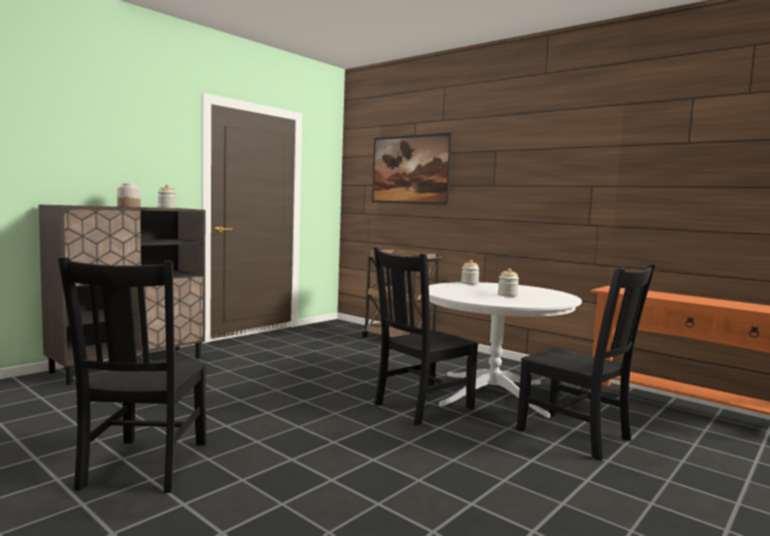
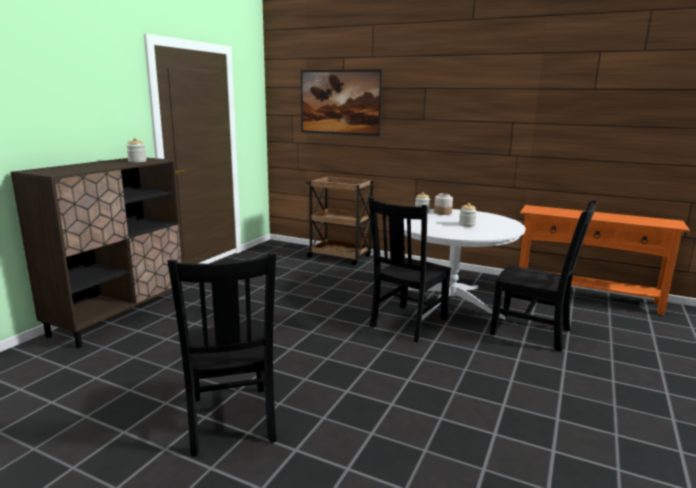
camera: 15 degrees left, 10 degrees up
jar [117,183,141,207] -> jar moved to [434,193,453,215]

